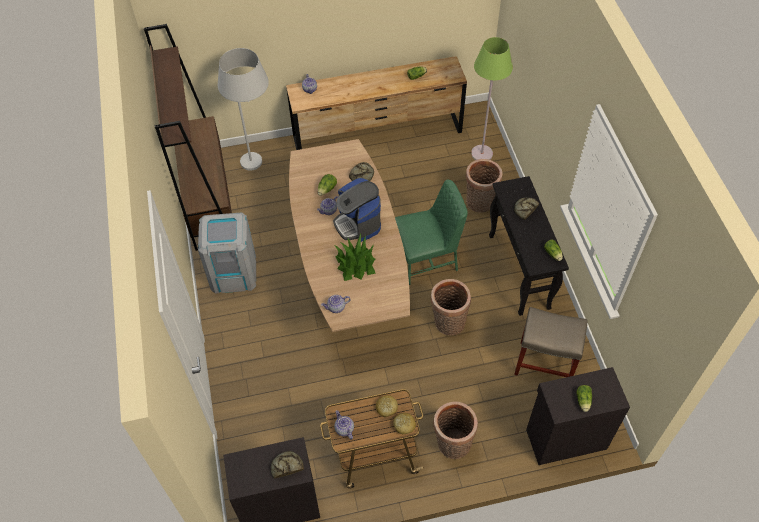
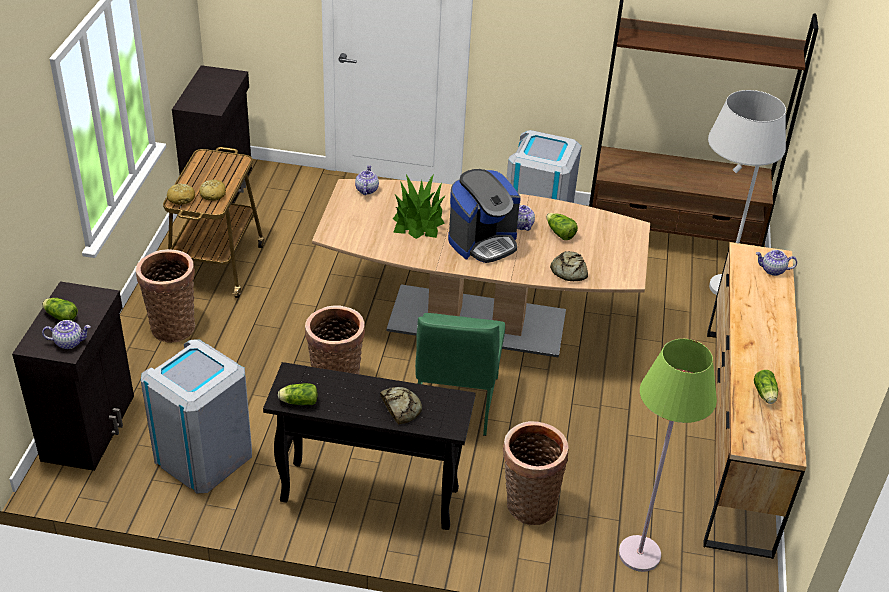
camera: 110 degrees right, 15 degrees down
bread [271,451,304,479] -> none
coffee machine [333,178,381,242] -> coffee machine turned 150 degrees clockwise [448,169,521,263]
teapot [334,410,354,440] -> teapot moved to [42,320,91,349]
beige stool [514,307,588,377] -> grey trash can [141,339,252,494]

